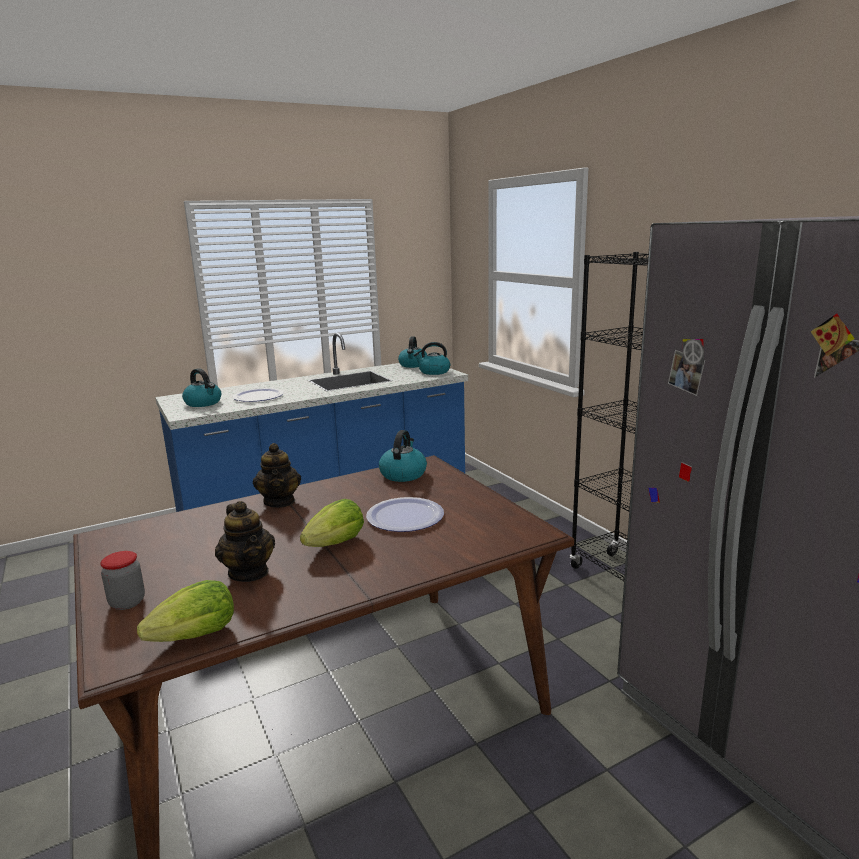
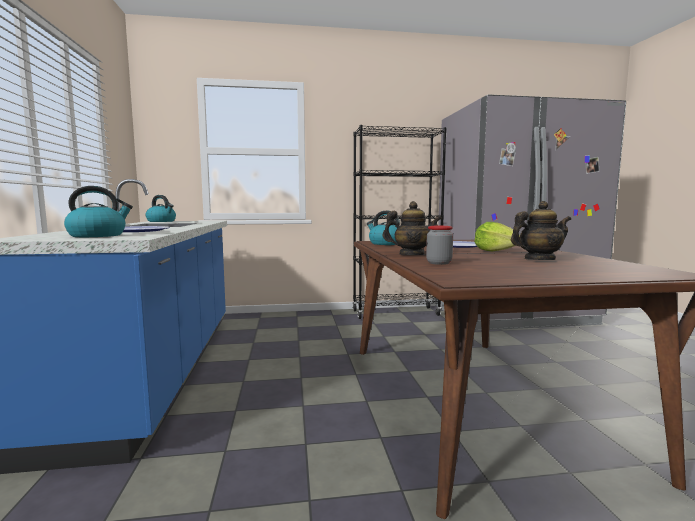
camera: 70 degrees left, 10 degrees down
jar [100,551,145,610] -> jar moved to [426,226,453,265]
lettuce [137,580,234,642] -> none
kettle [414,342,450,375] -> none

